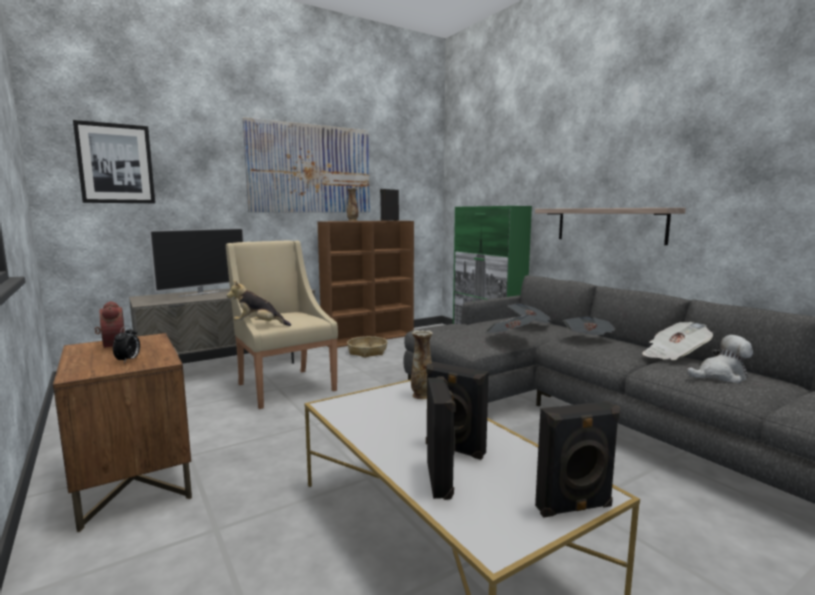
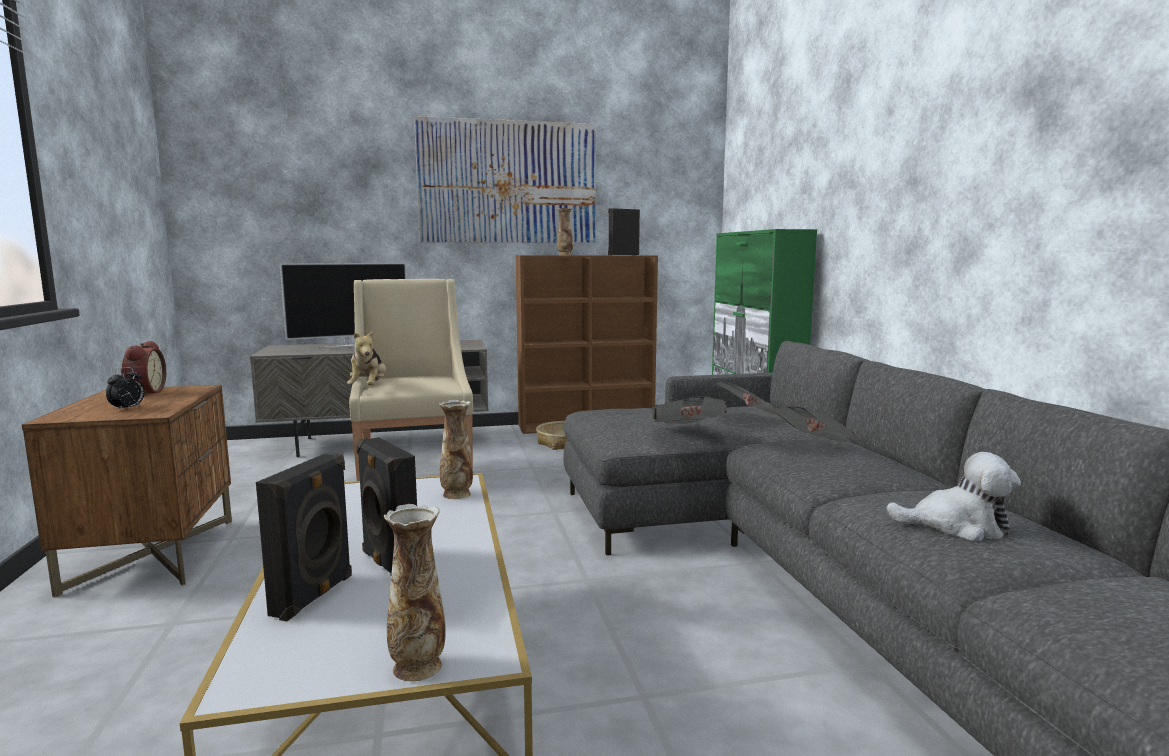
camera: 20 degrees right, 0 degrees up
picture [73,120,155,203] -> none
plush toy [227,281,291,326] -> plush toy turned 120 degrees counterclockwise [347,330,386,385]
shelf [535,208,686,245] -> none
black speaker [535,401,620,518] -> vase [384,504,446,681]
newspaper [642,322,713,360] -> none

